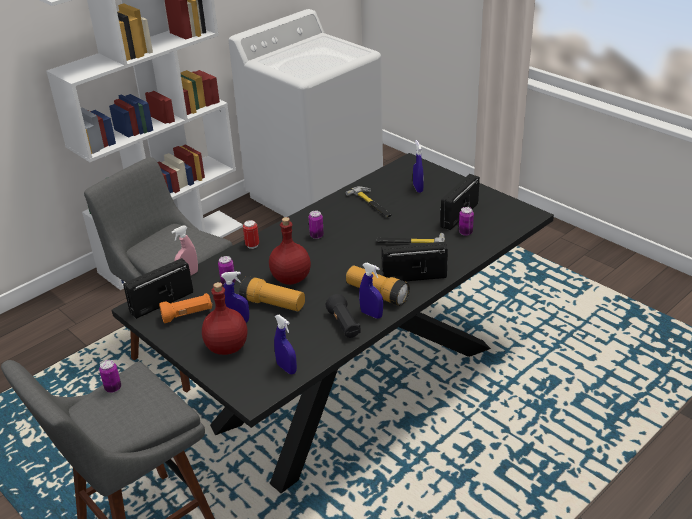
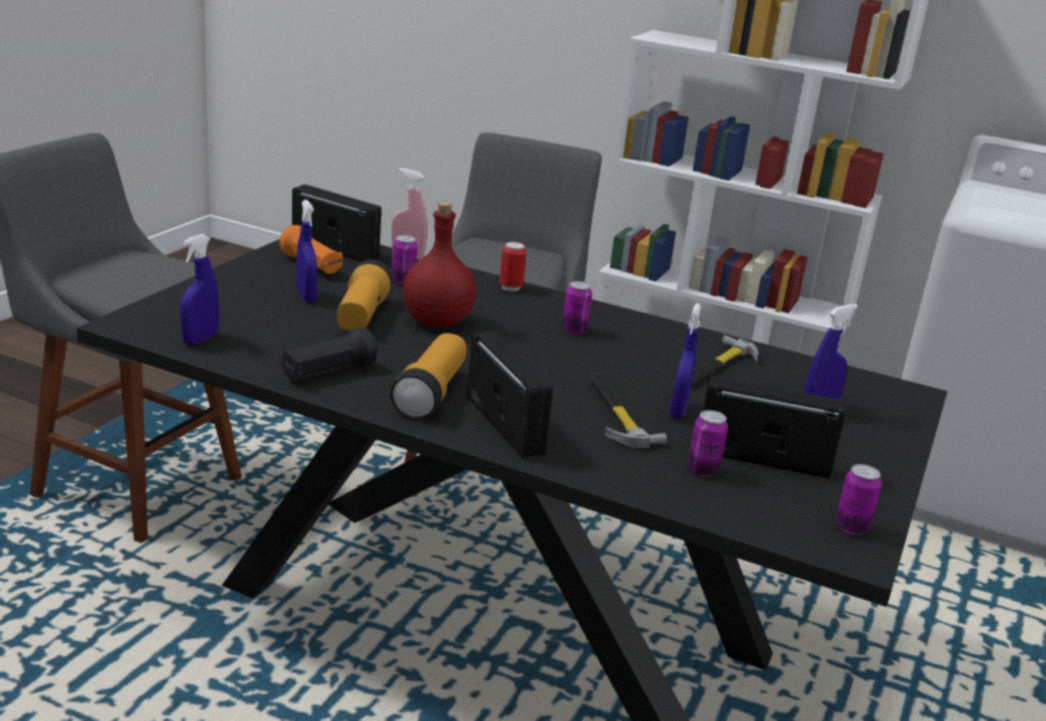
camera: 65 degrees right, 10 degrees down
can [99,360,121,393] -> can moved to [835,464,882,535]
red bottle [202,282,247,355] -> none
blue spray bottle [359,263,383,318] -> blue spray bottle moved to [670,303,701,418]

